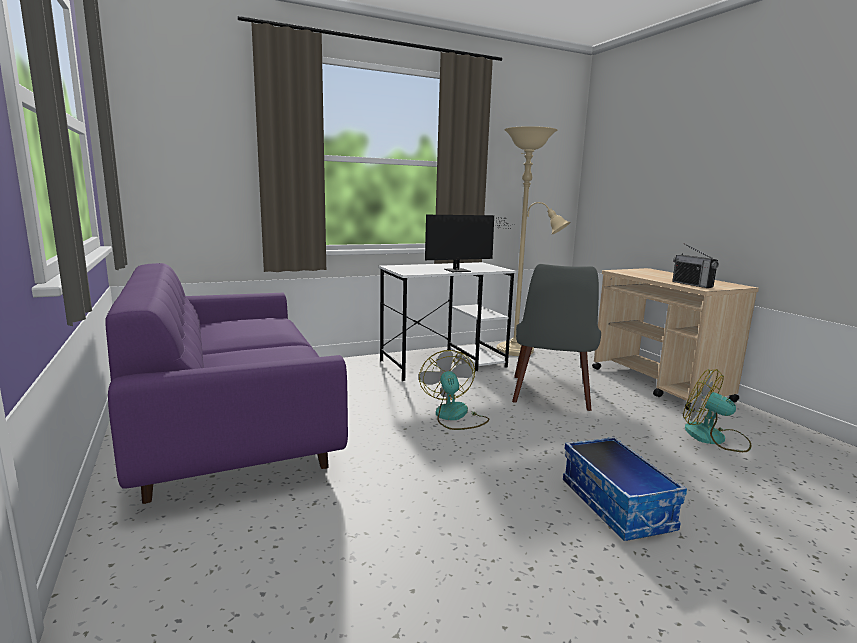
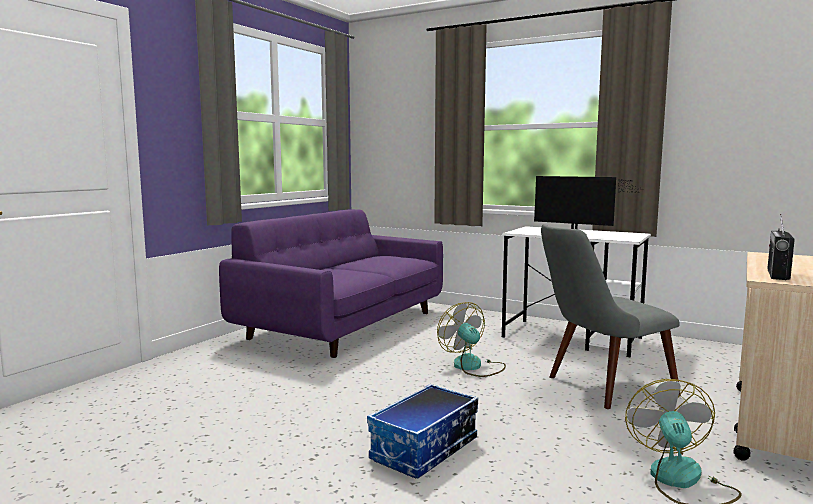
camera: 55 degrees right, 5 degrees down
fan [419,350,489,430] -> fan turned 75 degrees counterclockwise [437,302,506,377]
beige floor lamp [497,126,570,356] -> none

